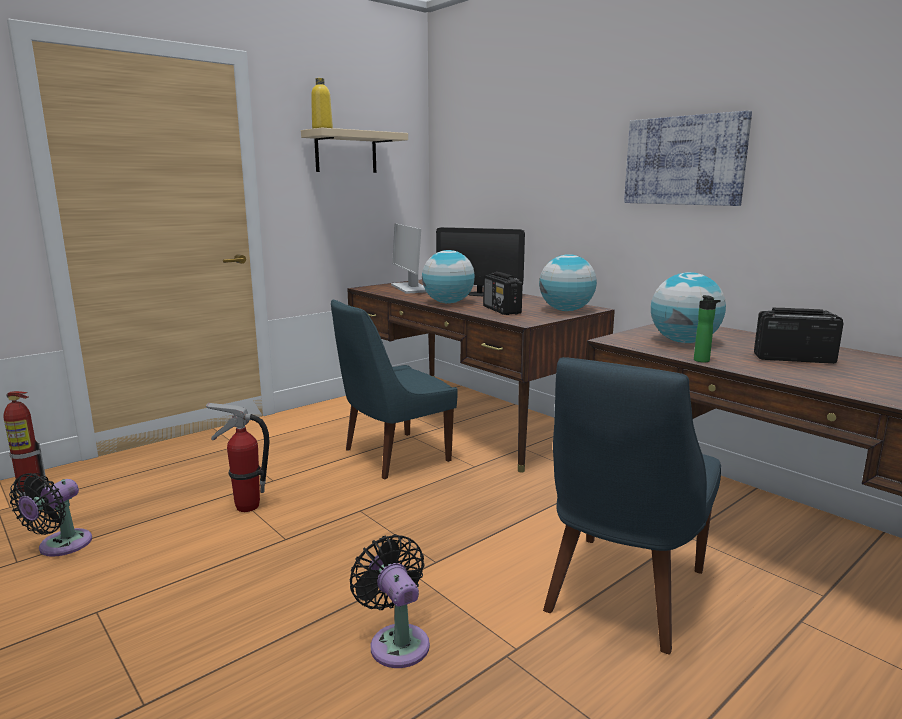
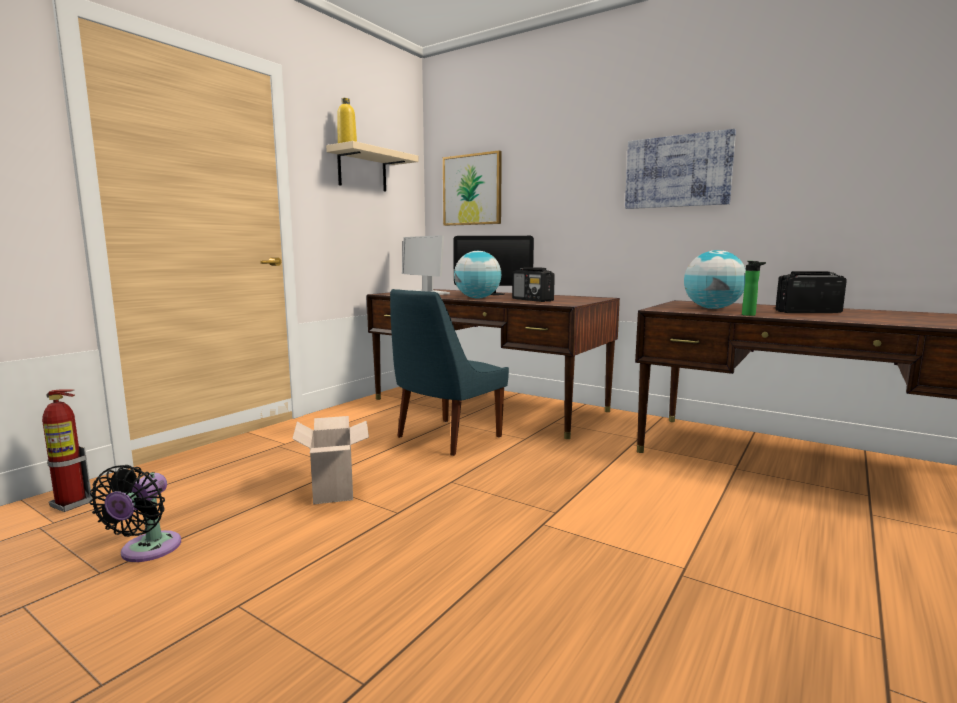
camera: 15 degrees left, 5 degrees down
fire extinguisher [206,402,269,512] -> cardboard box [292,416,369,504]
black fan [350,534,430,668] -> none
globe [539,254,597,311] -> none
blue chair [543,357,721,654] -> none
none -> picture [443,150,502,226]

